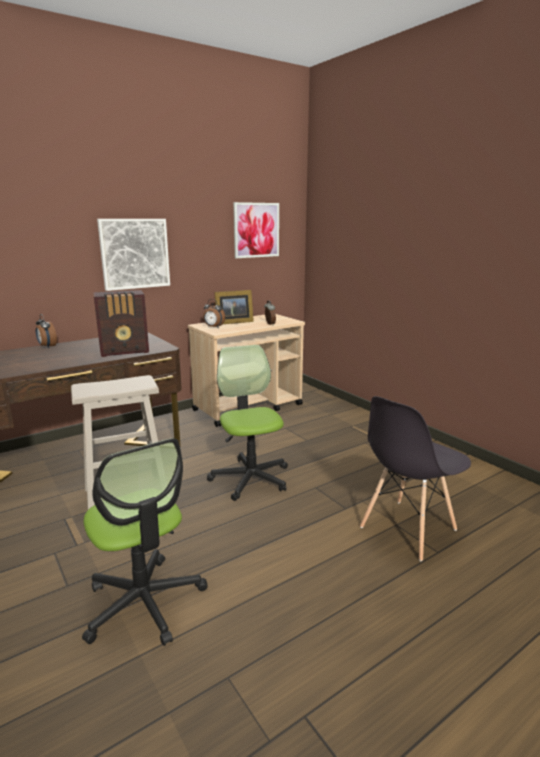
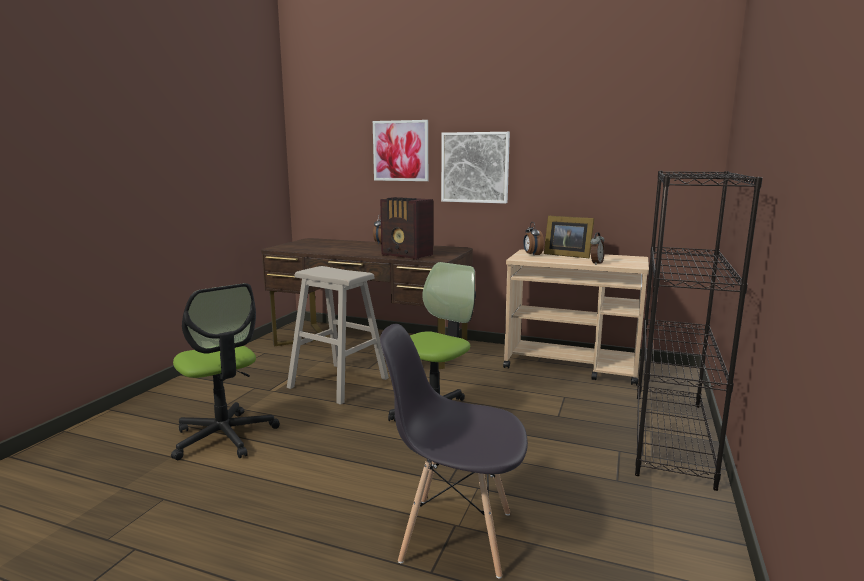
camera: 55 degrees right, 5 degrees down
office chair [82,438,208,646] -> office chair turned 60 degrees counterclockwise [171,283,280,460]
picture [233,202,279,258] -> picture moved to [373,120,428,181]
none -> black bookcase [635,171,762,491]

